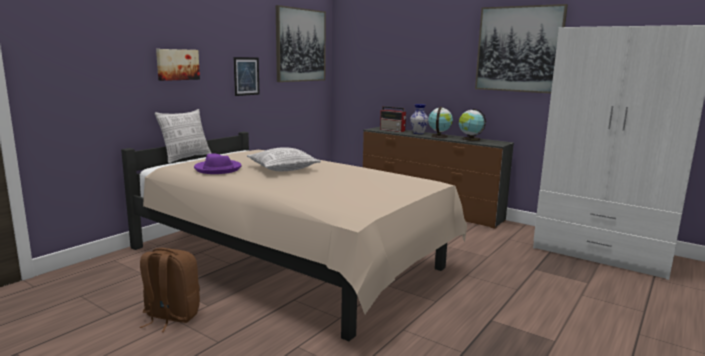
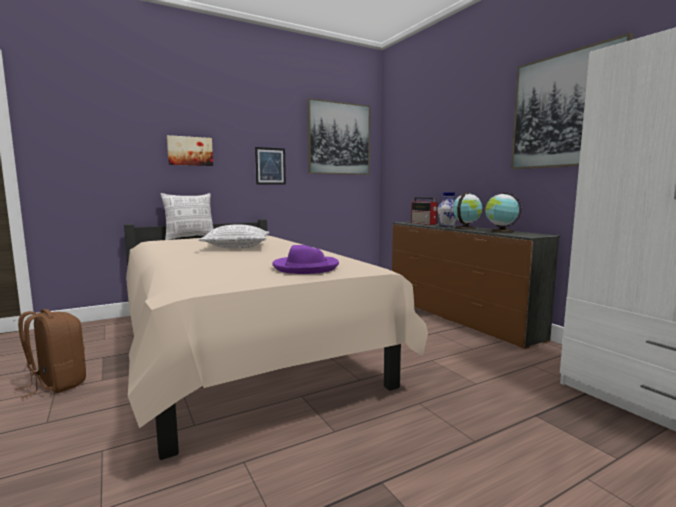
camera: 25 degrees right, 5 degrees down
purple hat [194,153,242,174] -> purple hat moved to [272,245,339,274]

